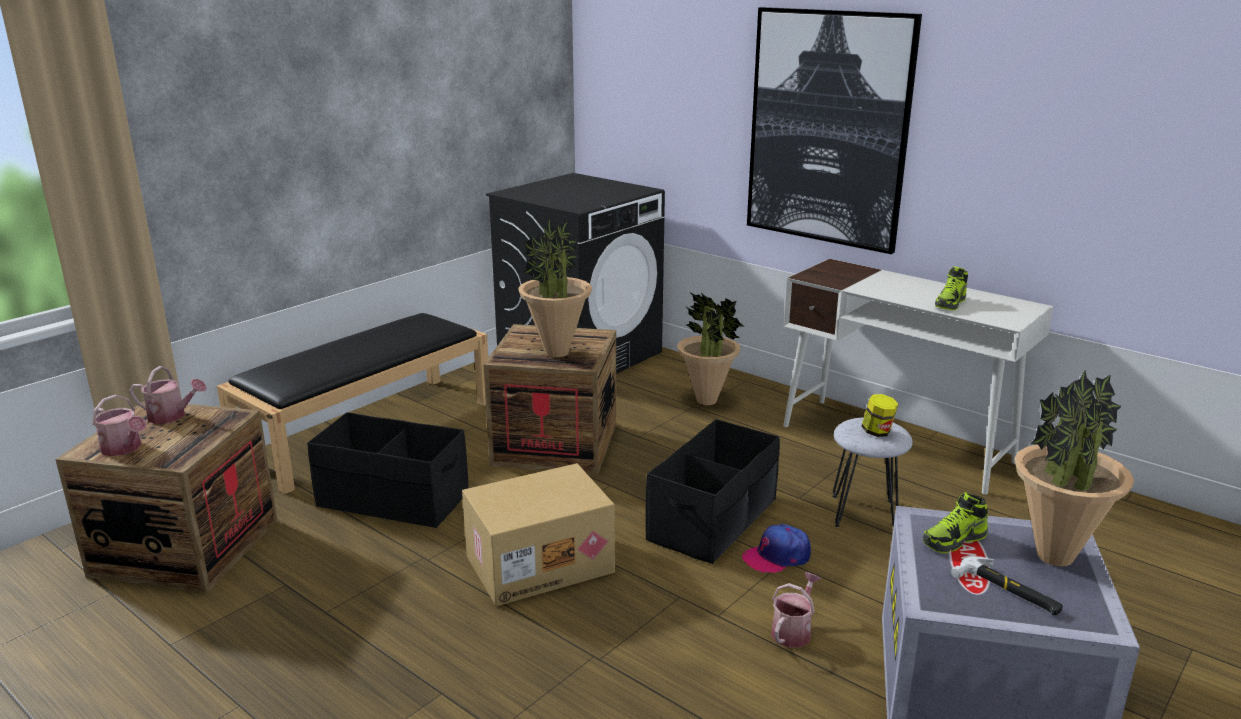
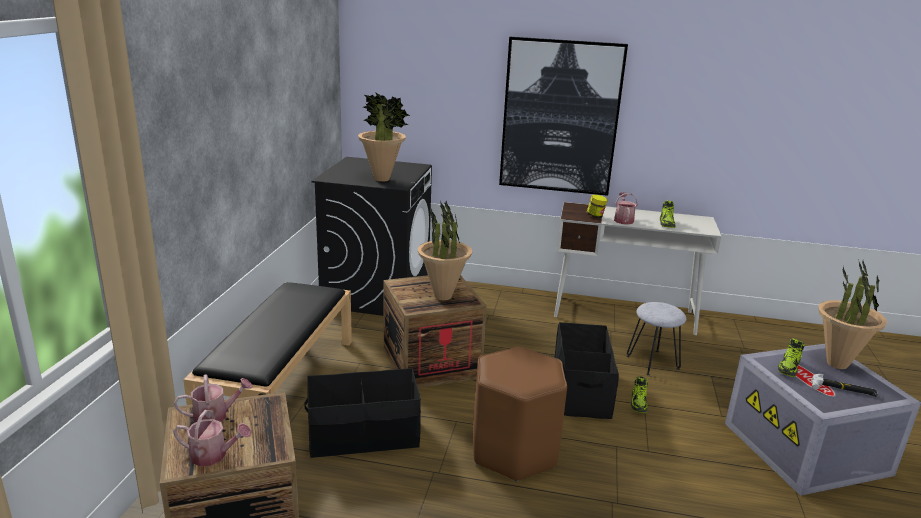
camera: 30 degrees left, 0 degrees up
cardboard box [462,463,615,606] -> brown stool [473,347,567,482]
potted plant [677,293,743,405] -> potted plant moved to [358,92,410,182]
cap [742,524,811,573] -> shoe [631,376,648,413]
watering can [771,572,821,648] -> watering can moved to [614,192,638,225]
jar [861,394,898,437] -> jar moved to [587,194,608,218]

